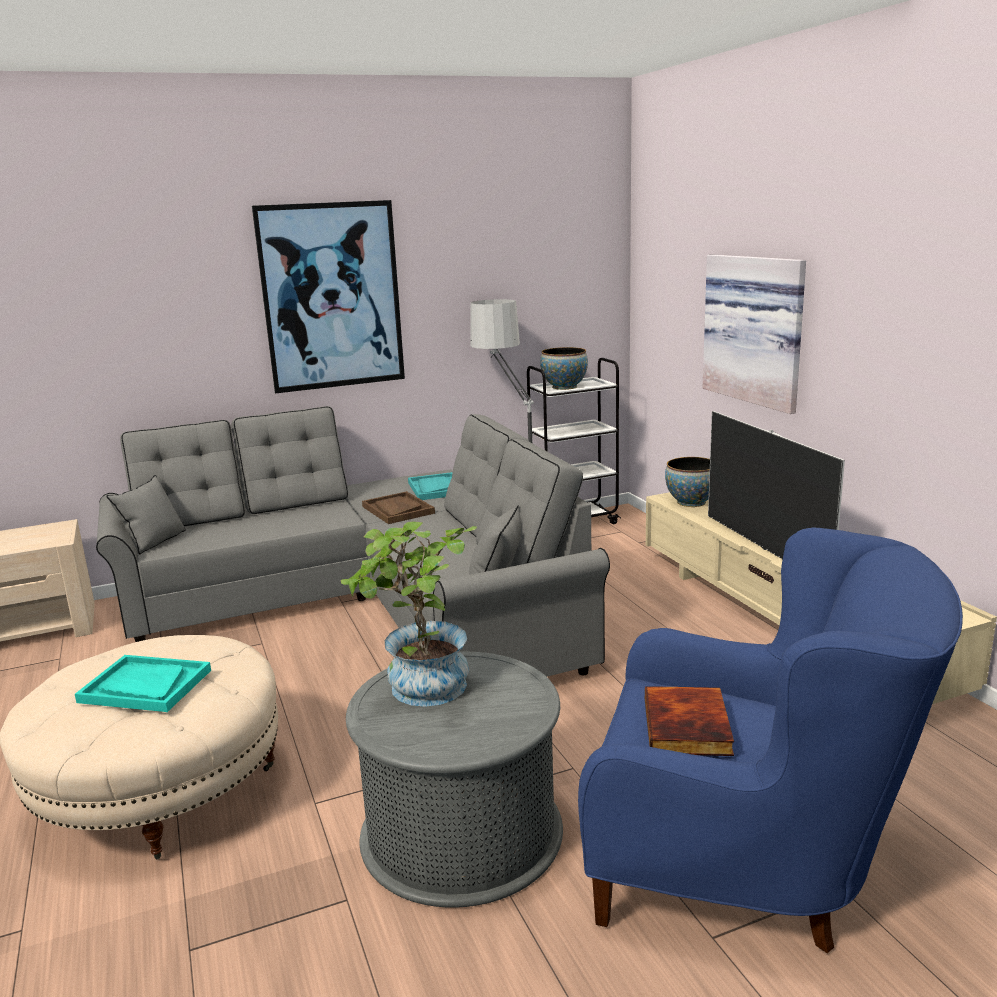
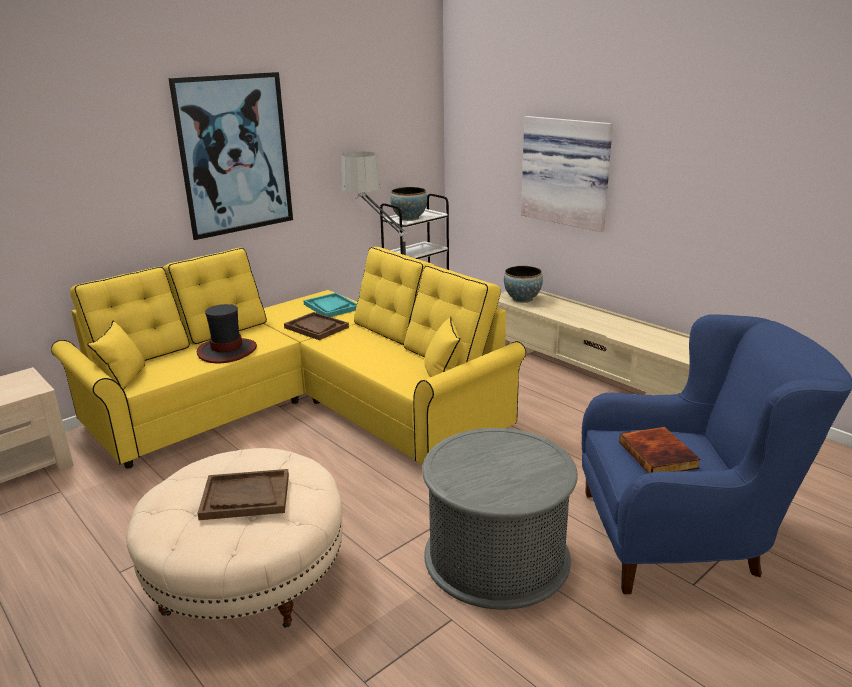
camera: 20 degrees left, 5 degrees up
turquoise tray [75,655,211,712] -> brown tray [197,469,289,520]
grey sofa [96,406,610,677] -> yellow sofa [51,247,526,469]
potted plant [340,522,477,707] -> none
television [708,411,845,559] -> none
none -> hat [197,304,257,363]

